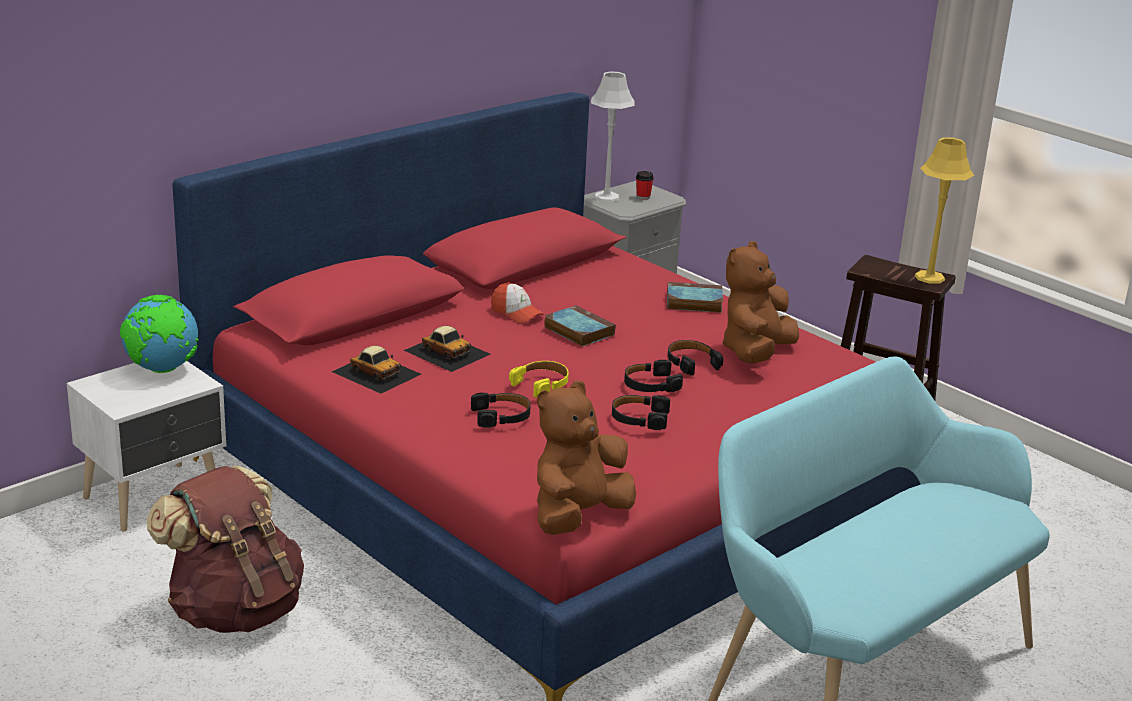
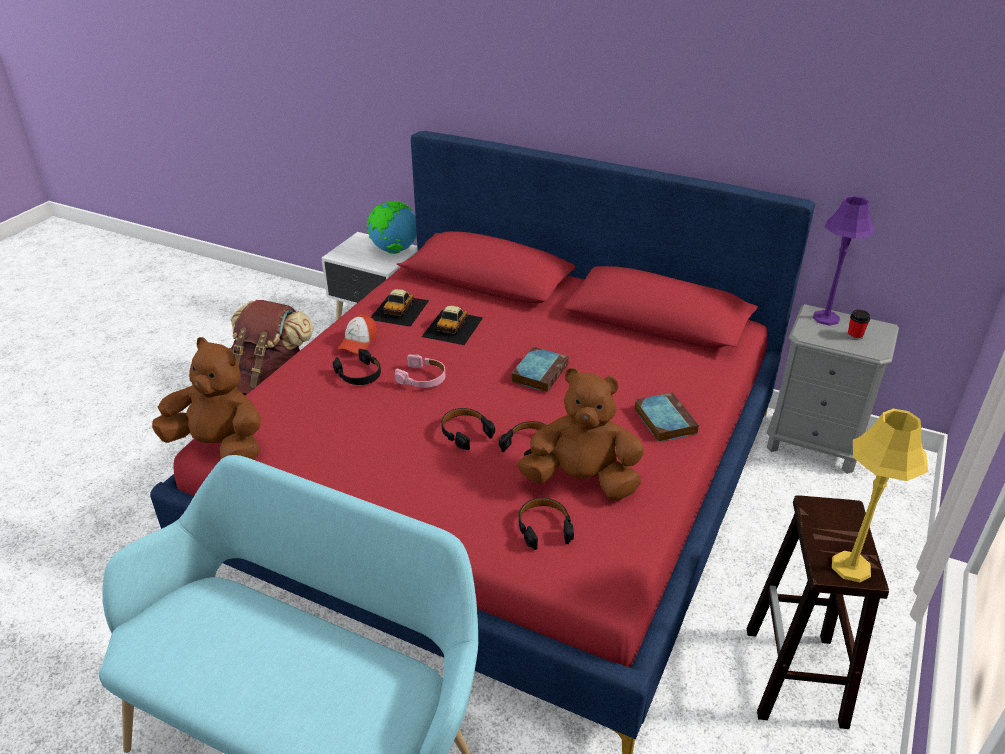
camera: 70 degrees right, 10 degrees up
cap [491,282,544,323] -> cap moved to [338,314,377,354]
yellow headphones [509,361,569,397] -> pink headphones [395,354,445,388]
grey table lamp [591,71,635,202] -> purple table lamp [813,195,875,326]
black headphones [612,395,670,430] -> black headphones moved to [519,498,574,550]

